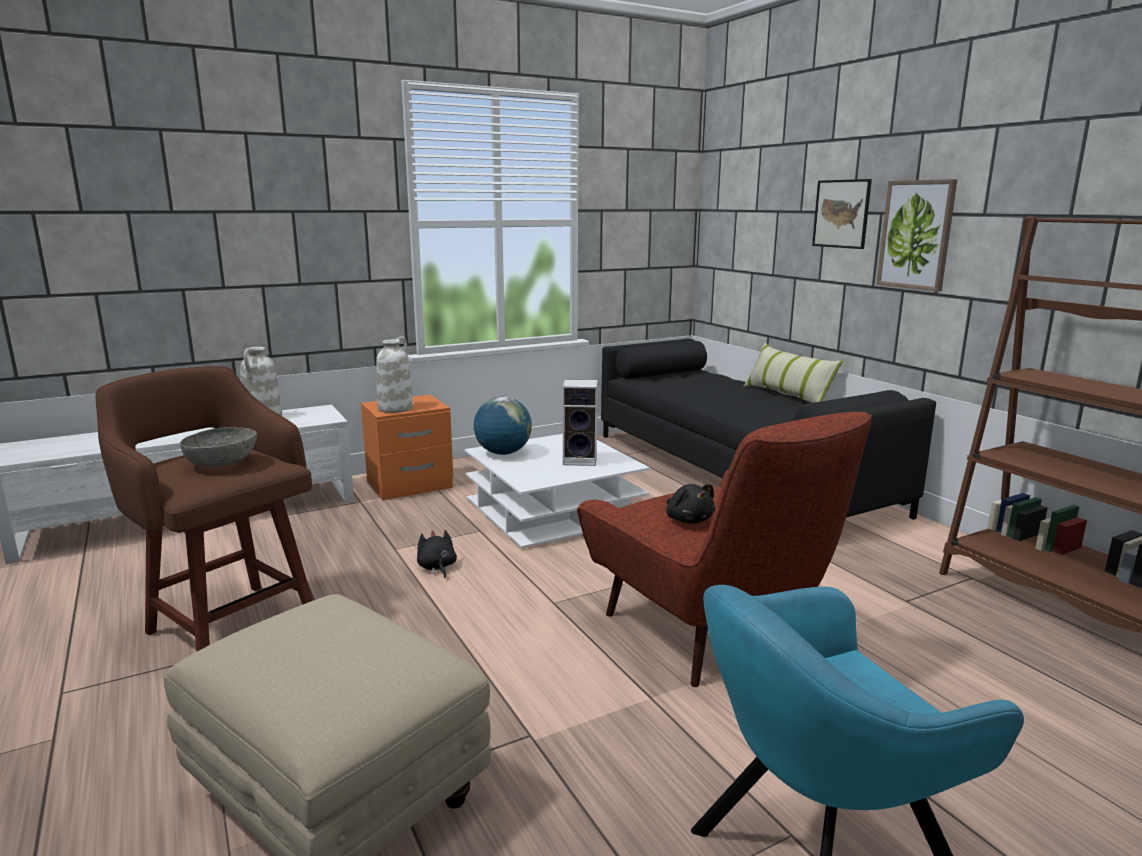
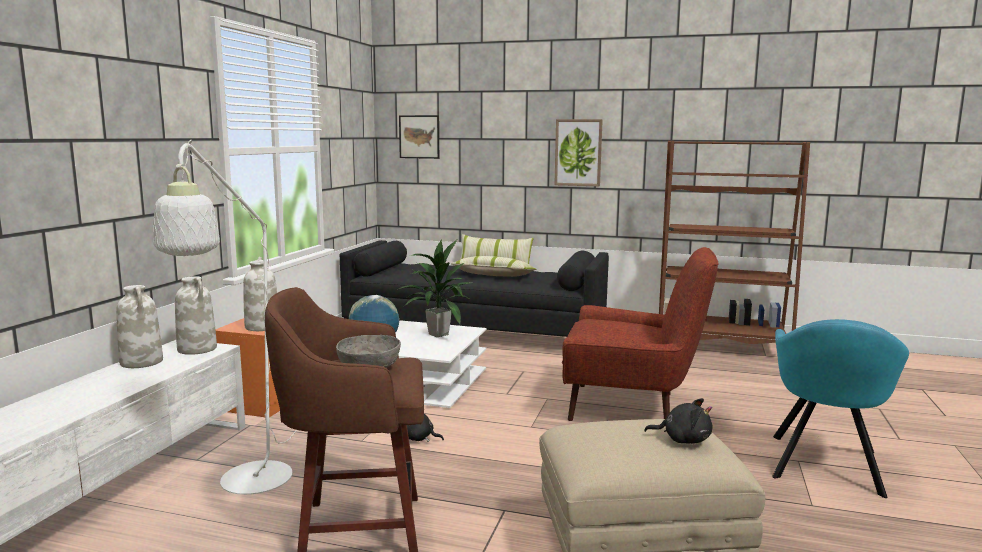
camera: 45 degrees left, 5 degrees down
speaker [563,380,598,466] -> potted plant [395,239,471,337]
black plush toy [666,484,715,524] -> black plush toy moved to [644,398,713,444]
picture [812,179,872,249] -> picture moved to [399,115,439,159]
none -> white floor lamp [153,140,297,495]
none -> white vase [175,276,217,355]
none -> pillow [451,256,536,277]

